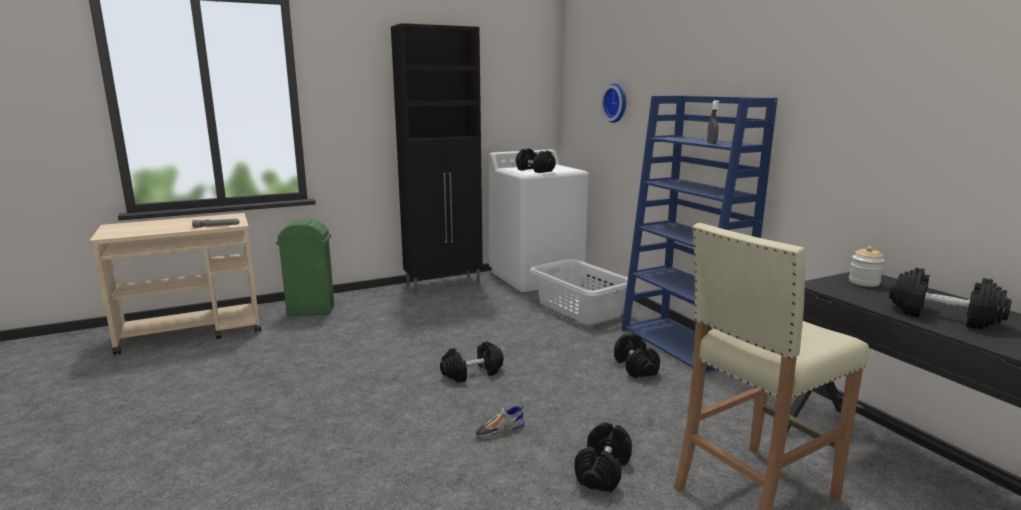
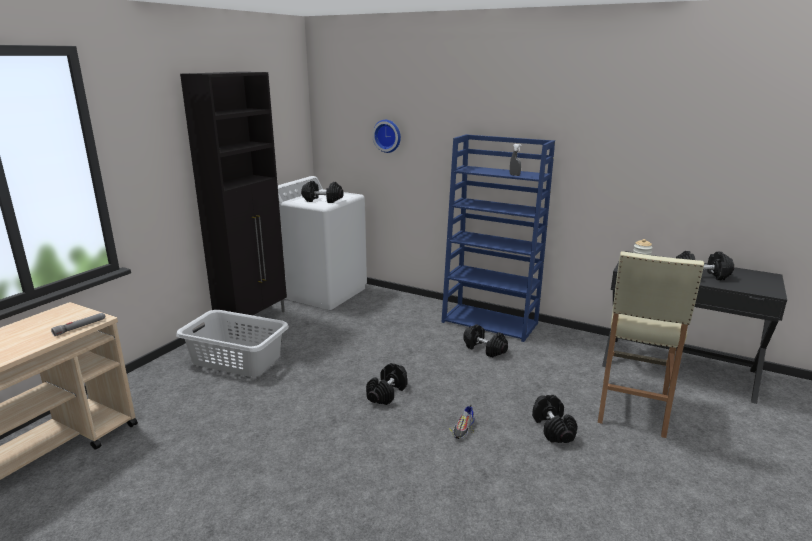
camera: 35 degrees left, 5 degrees up
green trash can [276,219,334,316] -> none
grey laundry basket [530,259,628,325] -> grey laundry basket moved to [176,310,289,377]

